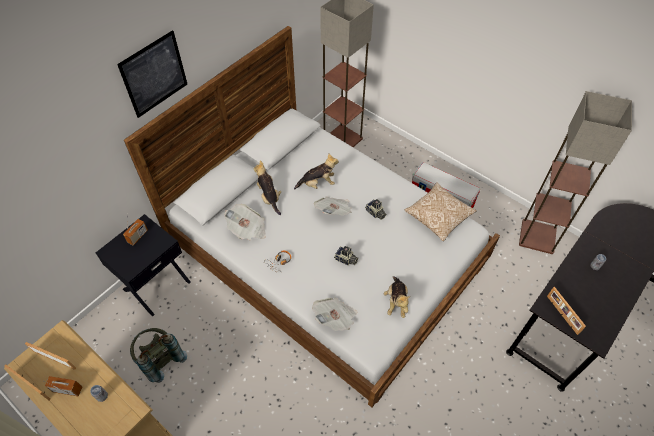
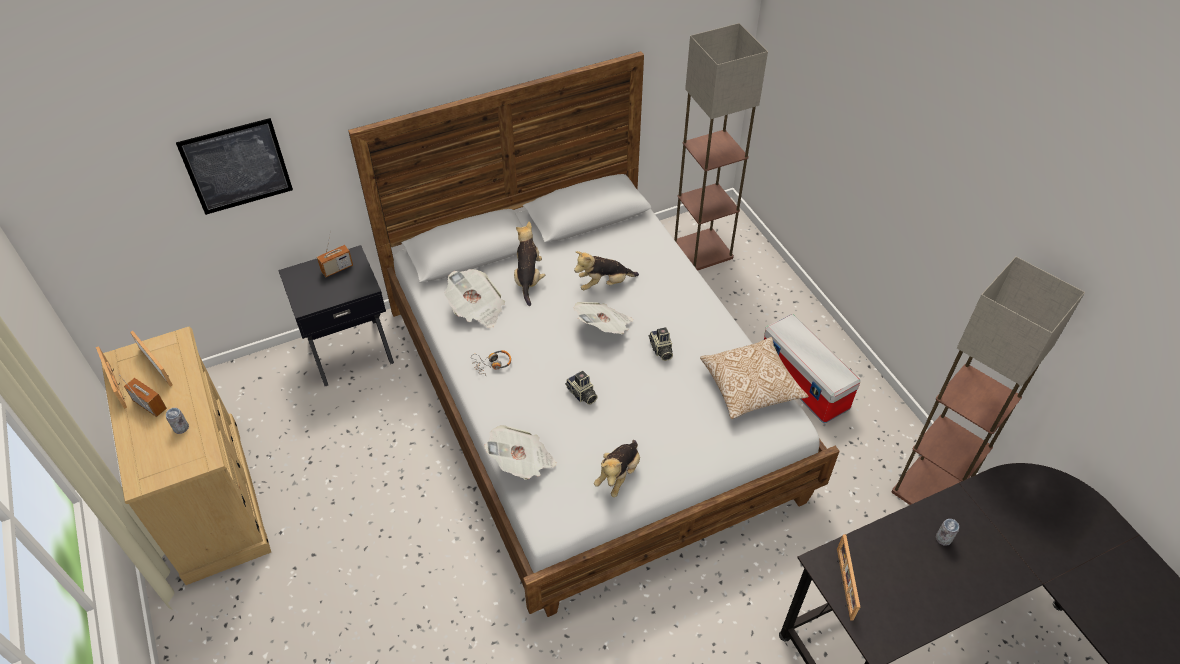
camera: 25 degrees right, 5 degrees down
picture [117,30,187,118] -> picture moved to [176,118,293,215]
grey backpack [130,328,187,383] -> none
plush toy [294,153,339,190] -> plush toy turned 150 degrees clockwise [574,251,639,290]

